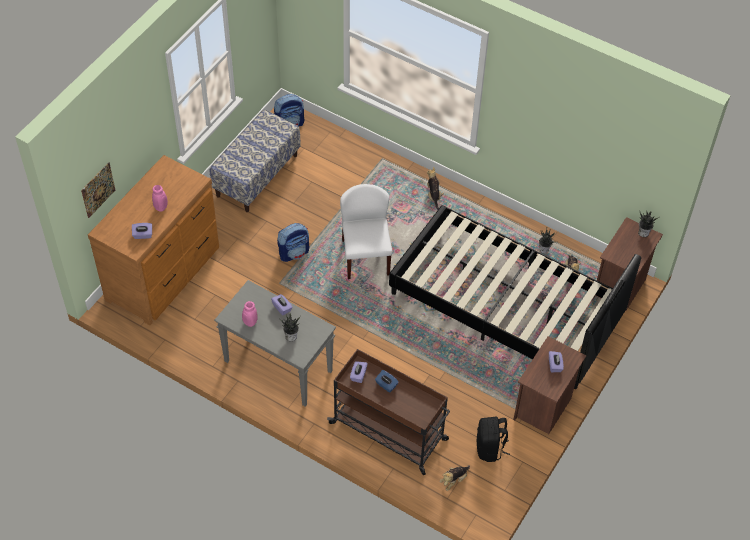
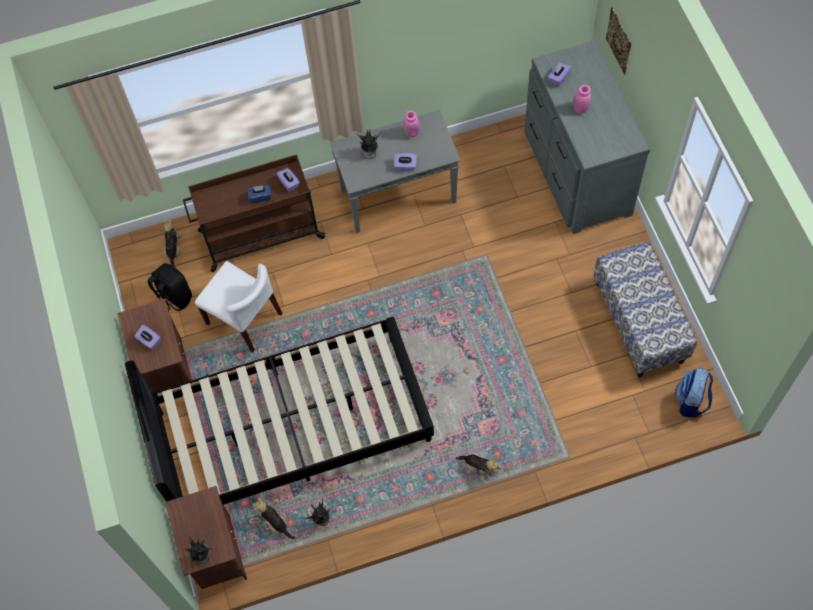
camera: 135 degrees right, 10 degrees up
brown dresser [88,155,219,325] -> grey dresser [524,40,650,234]
backpack [277,223,309,262] -> none
white chair [340,184,392,279] -> white chair moved to [195,261,283,352]

